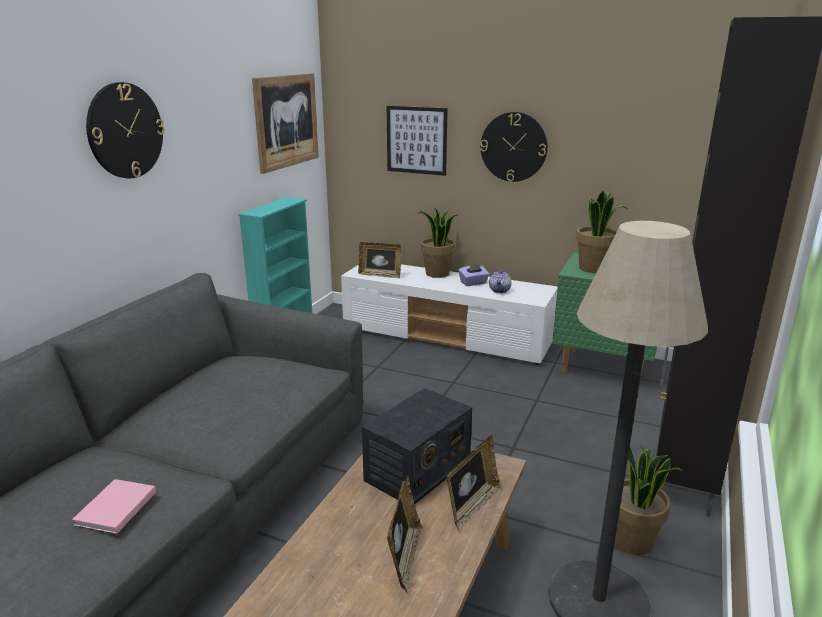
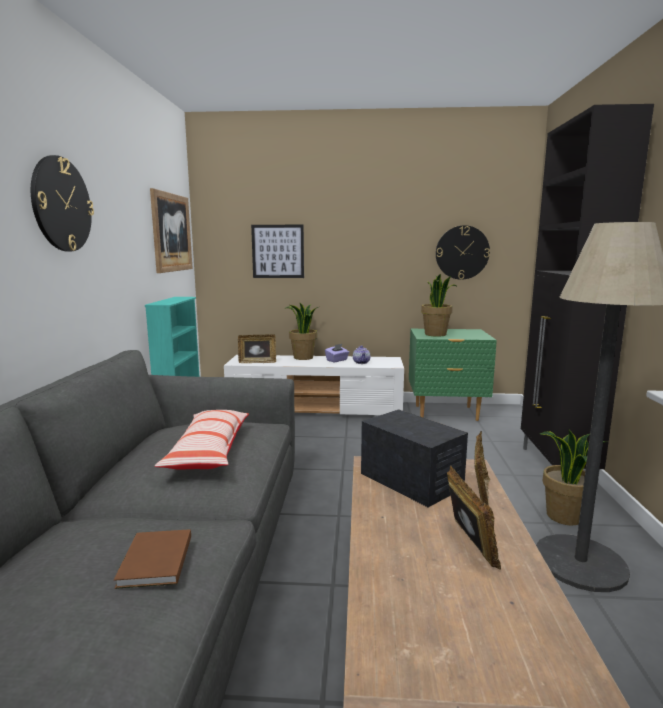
camera: 20 degrees left, 10 degrees down
pink book [72,479,156,534] -> brown book [114,529,191,589]
radio [362,388,472,504] -> radio turned 60 degrees counterclockwise [361,409,468,507]
wall clock [480,112,548,182] -> wall clock moved to [436,225,490,280]
none -> pillow [155,410,249,470]

